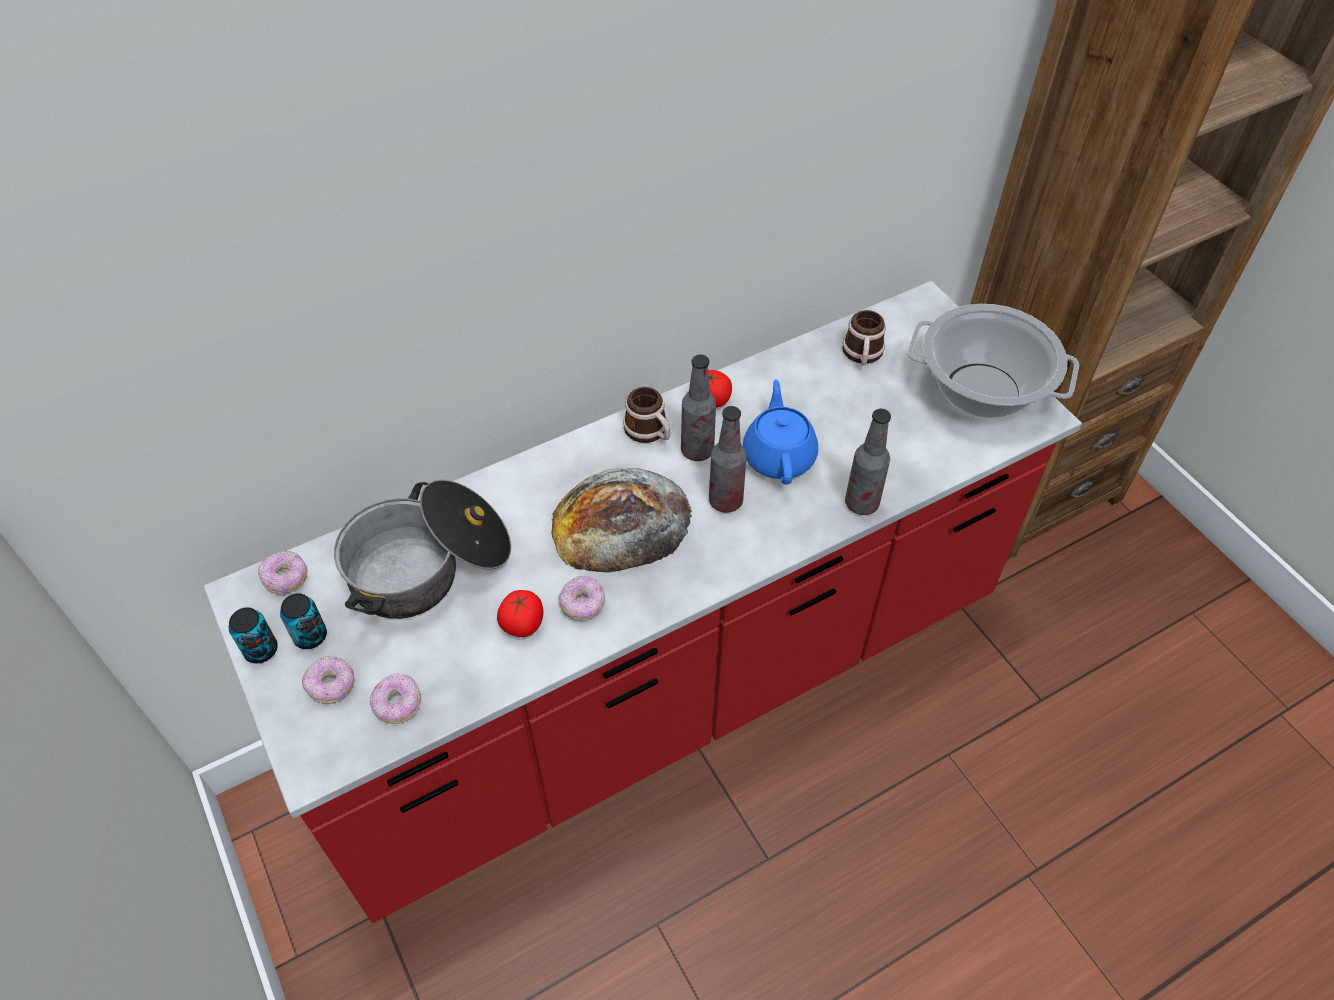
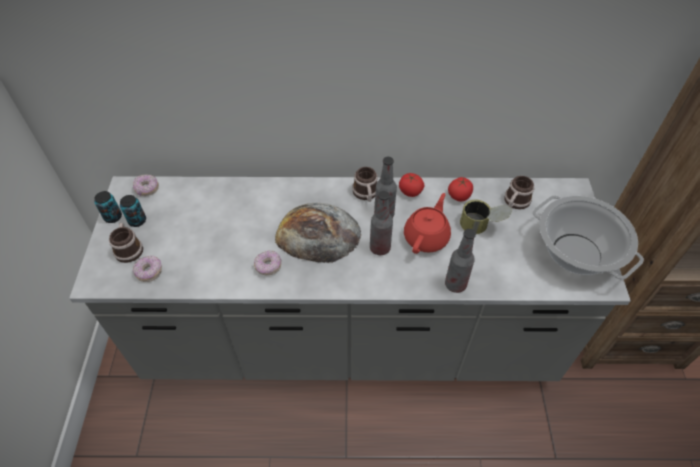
camera: 30 degrees right, 0 degrees up
red counter [203,281,1082,923] -> grey counter [69,176,631,381]
donut [302,656,354,704] -> mug [109,223,143,263]
cooking pot [334,480,511,619] -> none
tomato [497,590,544,637] -> tomato moved to [448,177,473,201]
blue teapot [743,380,818,485] -> red teapot [404,193,451,254]
none -> can [460,199,512,234]

